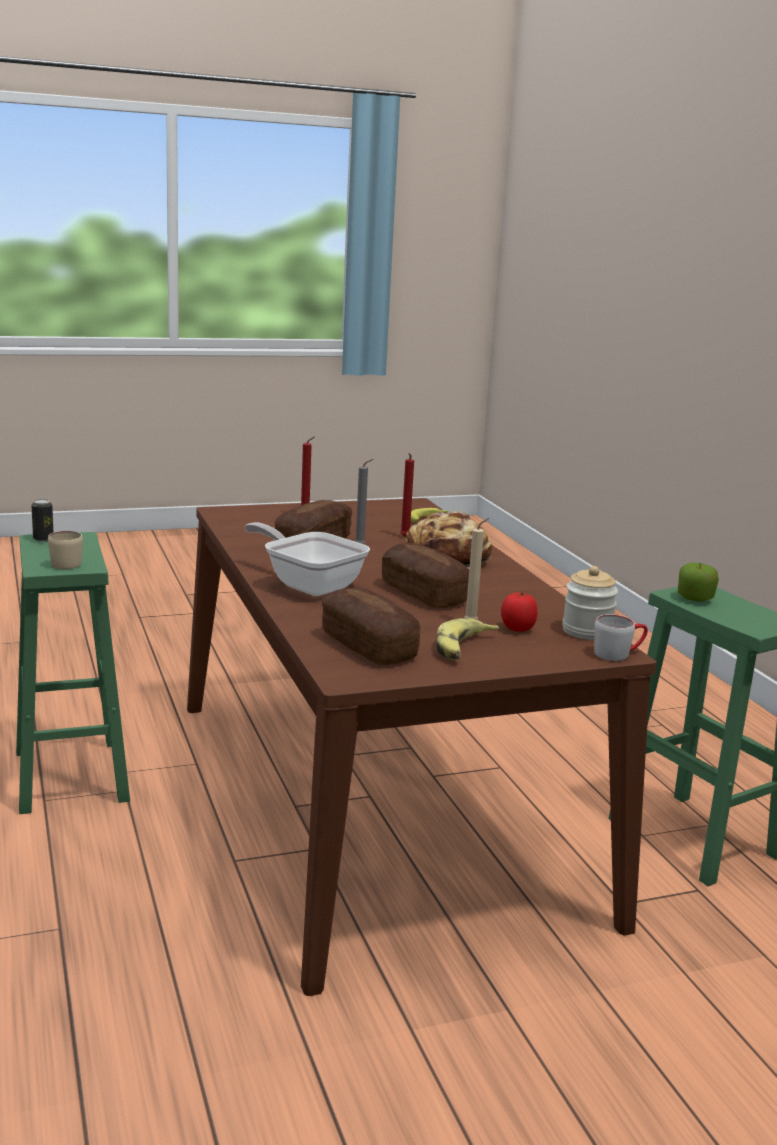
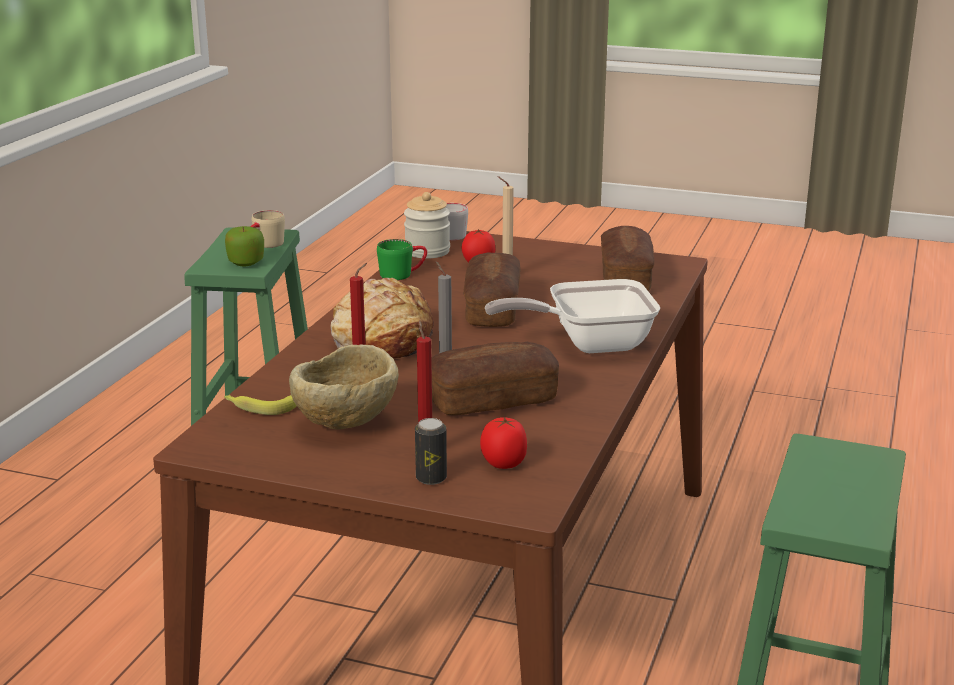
camera: 140 degrees left, 5 degrees up
can [31,499,54,542] -> can moved to [415,418,447,485]
beige mug [48,531,83,569] -> beige mug moved to [250,210,285,248]
frying pan [245,523,370,596] -> frying pan turned 90 degrees clockwise [485,279,660,353]
banana [436,618,500,660] -> none
none -> beige bowl [289,344,399,429]
none -> green mug [377,239,427,280]
none -> tomato [480,417,527,469]

